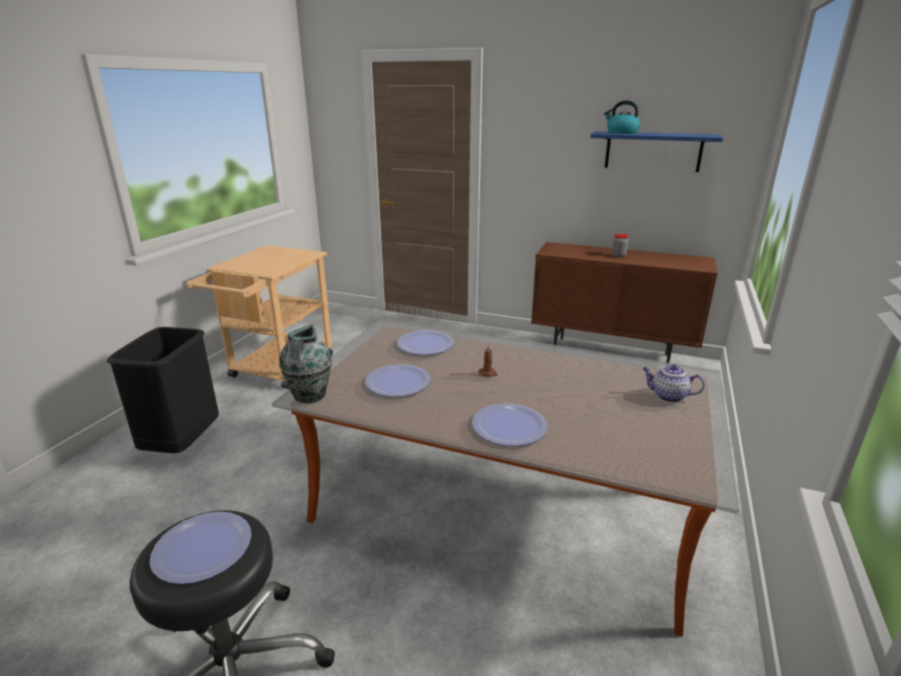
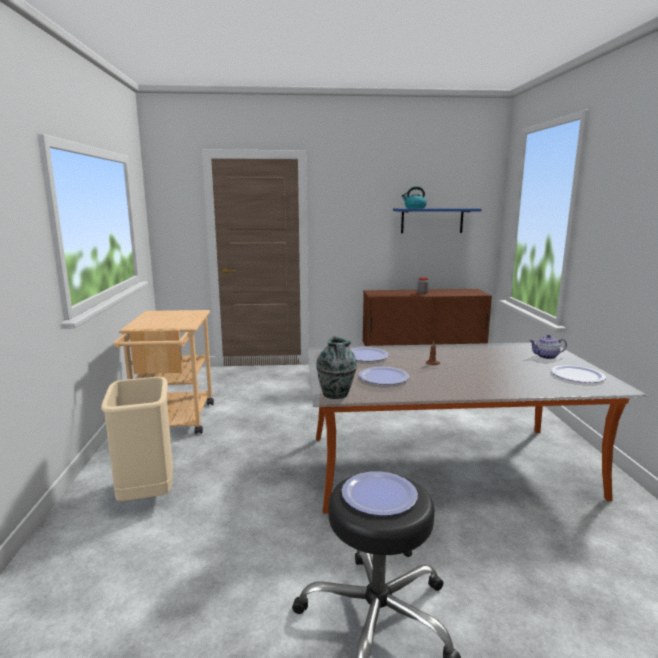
camera: 25 degrees left, 10 degrees down
black trash can [107,327,219,454] -> beige trash can [101,377,173,501]
plate [472,403,548,446] -> plate moved to [551,365,606,383]

